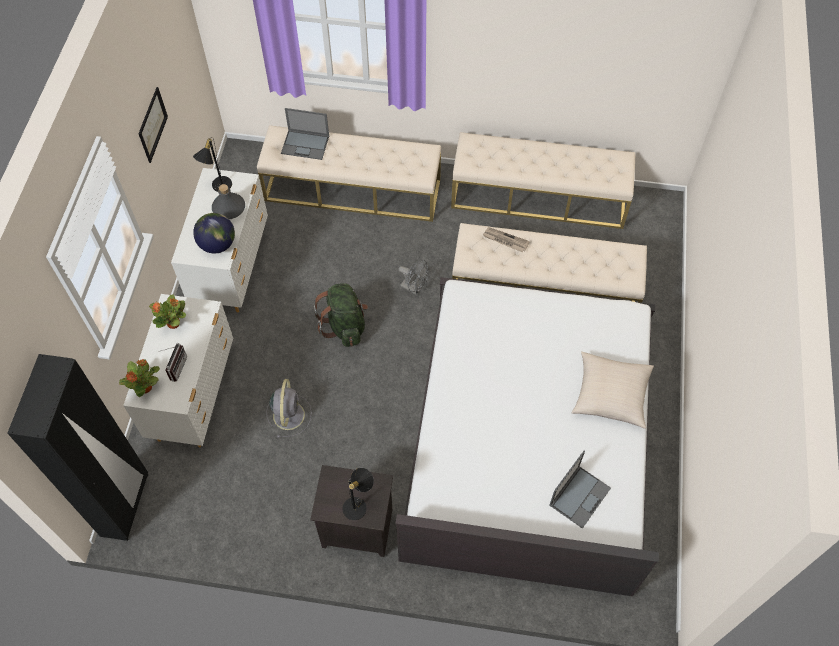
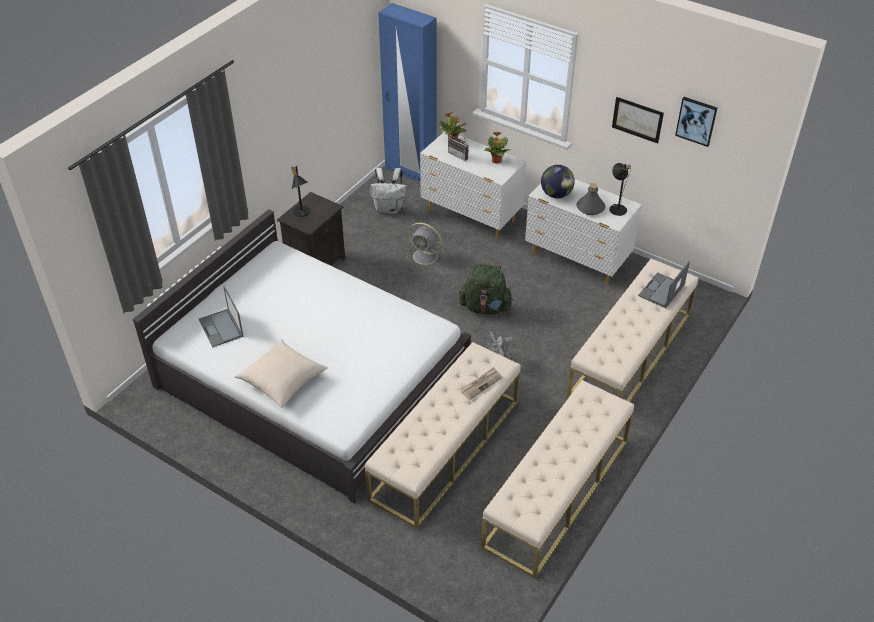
camera: 115 degrees right, 15 degrees down
black wardrobe [7,354,148,541] -> blue wardrobe [378,3,437,183]
none -> white backpack [370,168,406,214]
none -> picture [675,97,717,147]

